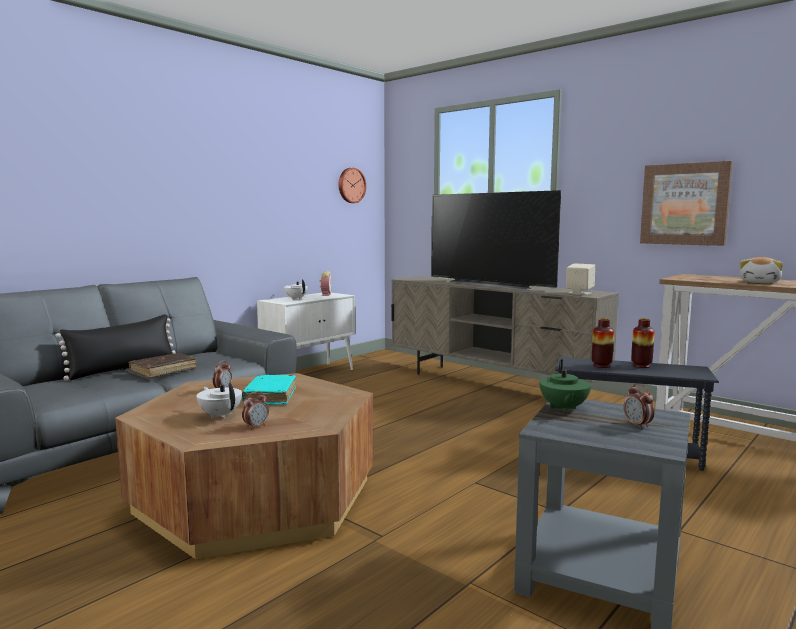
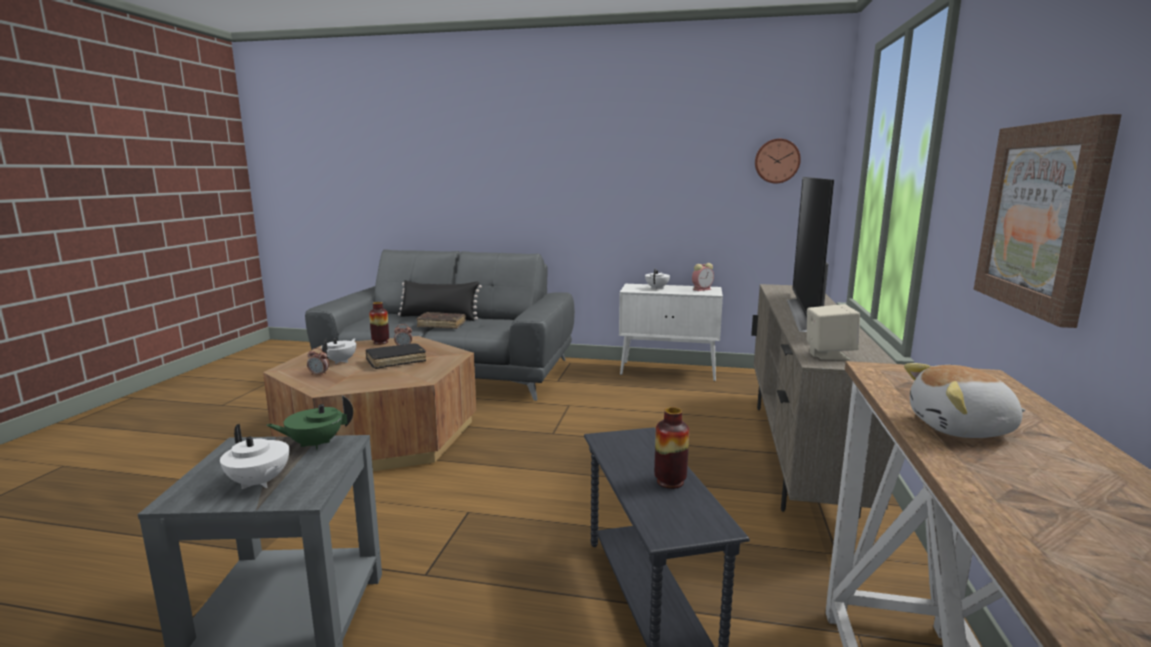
camera: 60 degrees right, 5 degrees up
turquoise book [242,375,296,405] -> black book [365,343,426,369]
vase [592,318,614,368] -> vase moved to [369,302,389,345]
alarm clock [624,383,655,429] -> white teapot [220,424,289,489]

